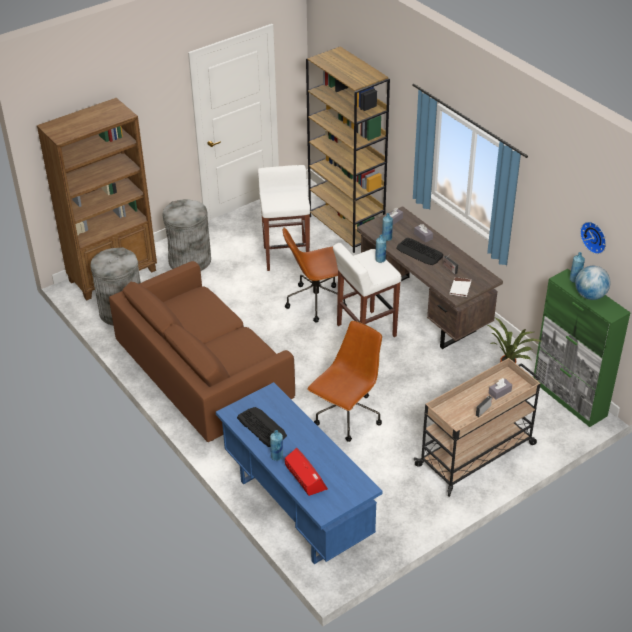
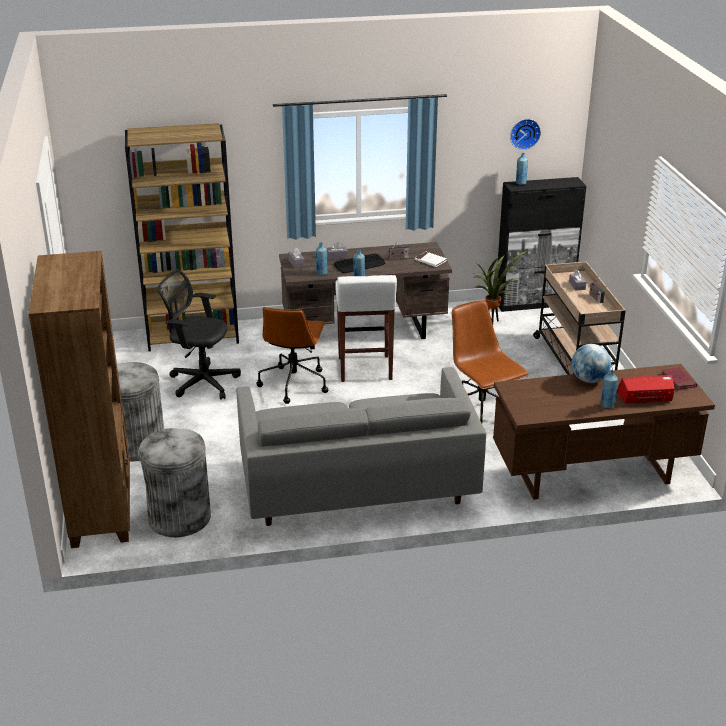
camera: 65 degrees left, 10 degrees down
brown sofa [109,261,295,442] -> grey sofa [236,367,486,526]
blue desk [216,382,382,565] -> brown desk [493,364,715,500]
keyboard [237,407,287,447] -> none
white stool [258,165,310,271] -> black office chair [157,269,241,400]
green cabinet [533,269,631,427] -> black cabinet [498,177,587,312]
globe [575,266,611,300] -> globe moved to [571,344,611,383]
none -> red book [661,367,697,390]

